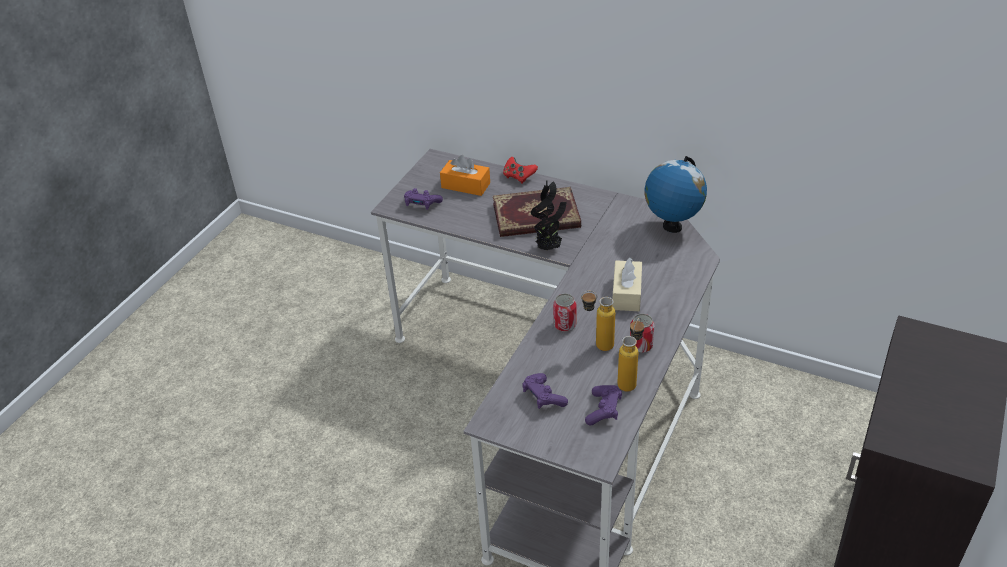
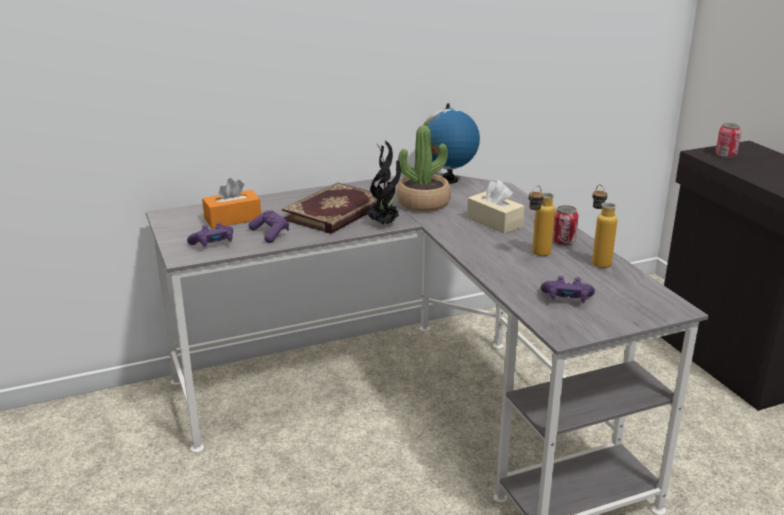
camera: 50 degrees left, 15 degrees down
red game controller [503,157,538,184] -> none
can [553,294,577,332] -> can moved to [716,123,741,158]
purple game controller [585,385,622,426] -> purple game controller moved to [249,210,289,243]
none -> potted plant [397,125,451,212]

